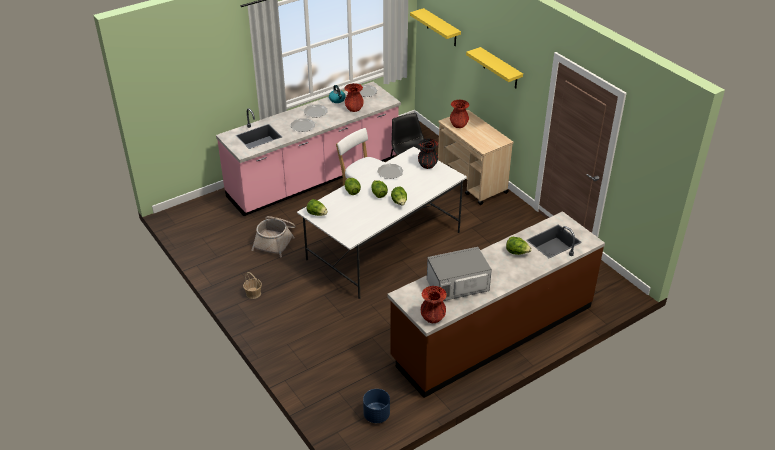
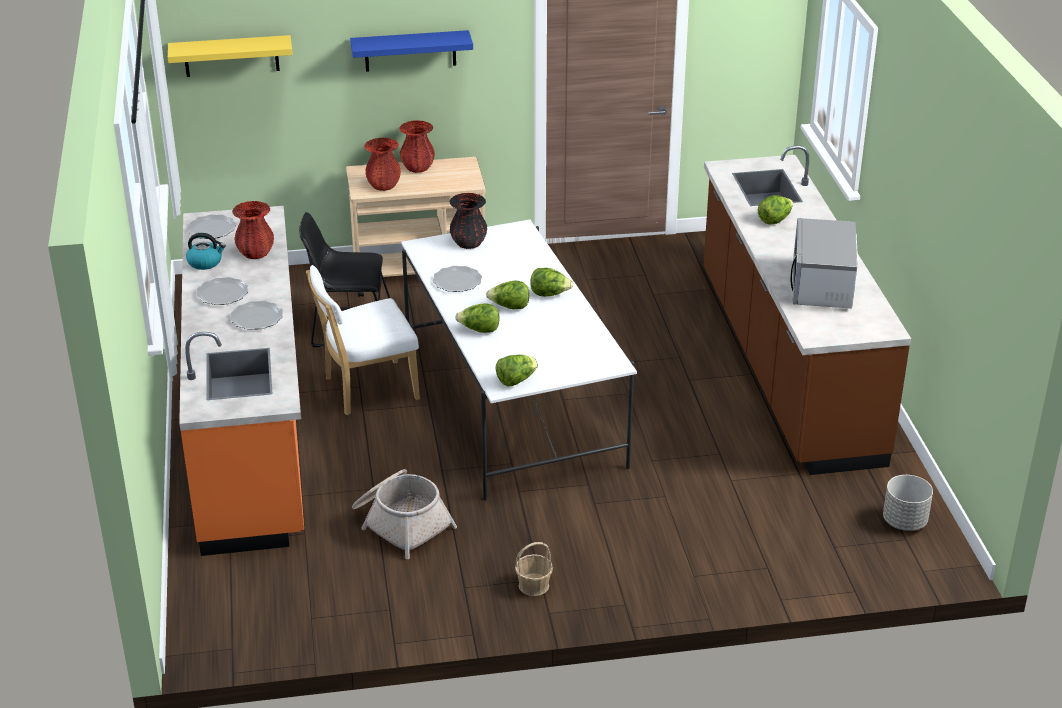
camera: 65 degrees left, 5 degrees down
pink counter [216,81,401,216] -> orange counter [179,206,304,556]
blue planter [363,389,390,423] -> grey planter [883,475,933,531]
red vase [420,286,447,323] -> red vase moved to [399,120,435,173]
yellow shelf [466,47,523,89] -> blue shelf [350,30,473,72]

